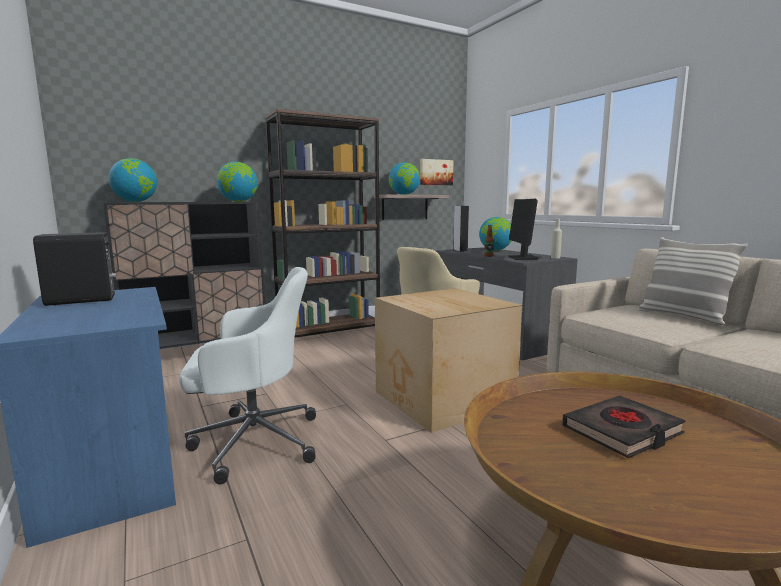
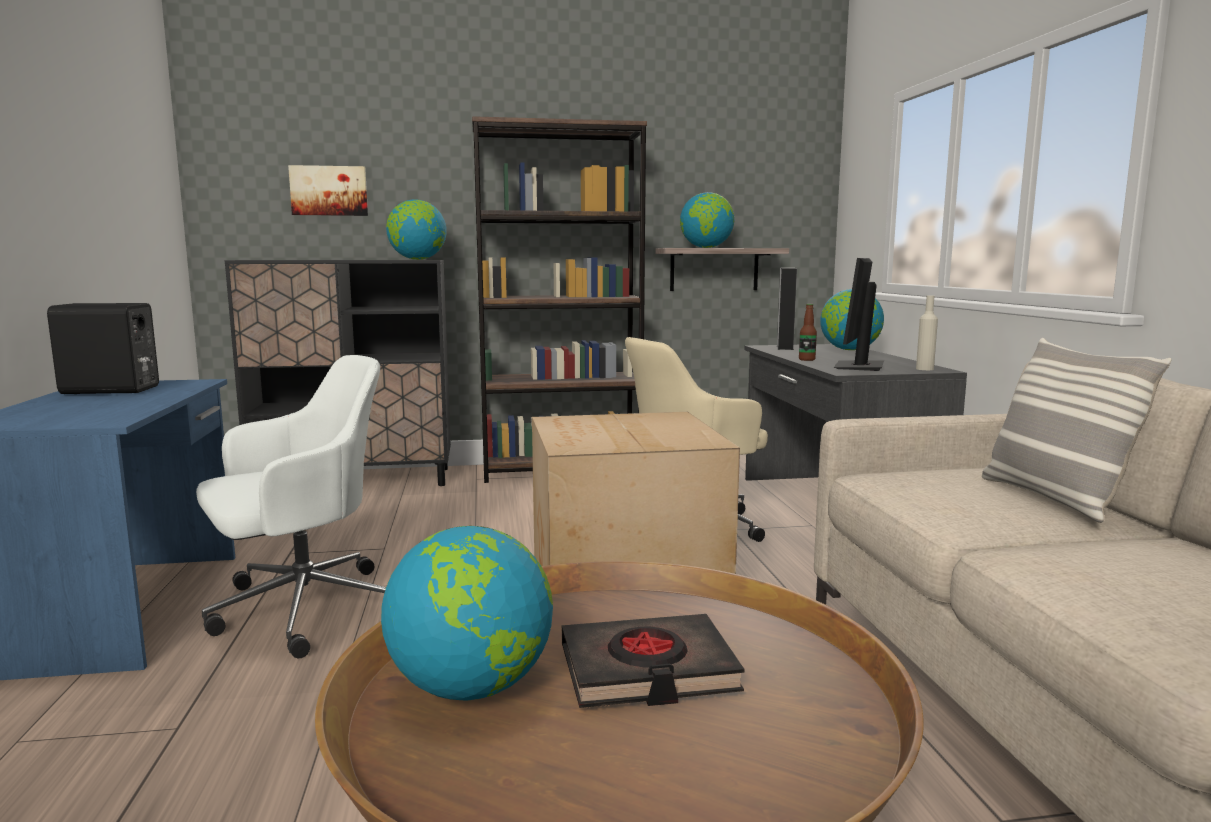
camera: 20 degrees right, 0 degrees up
globe [109,158,157,202] -> globe moved to [381,526,553,701]
white office chair [179,267,316,485] -> white office chair turned 45 degrees counterclockwise [196,355,386,659]
picture [420,159,453,185] -> picture moved to [288,165,368,216]

